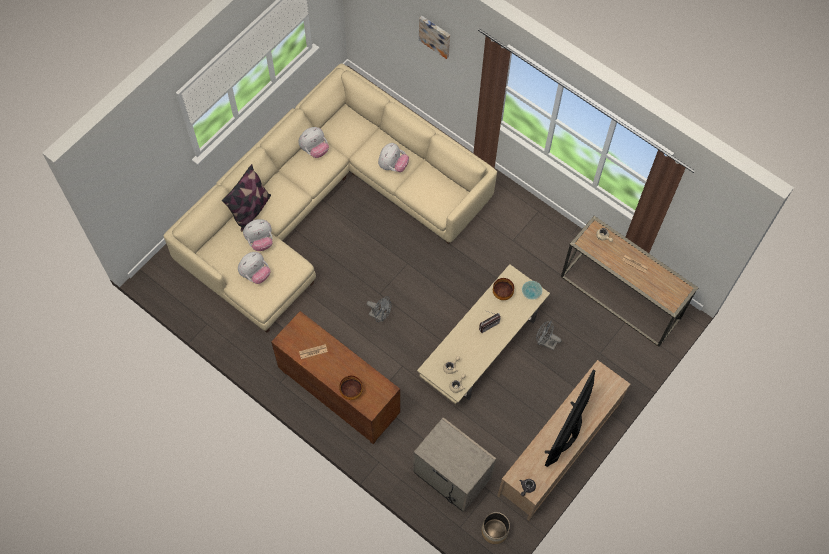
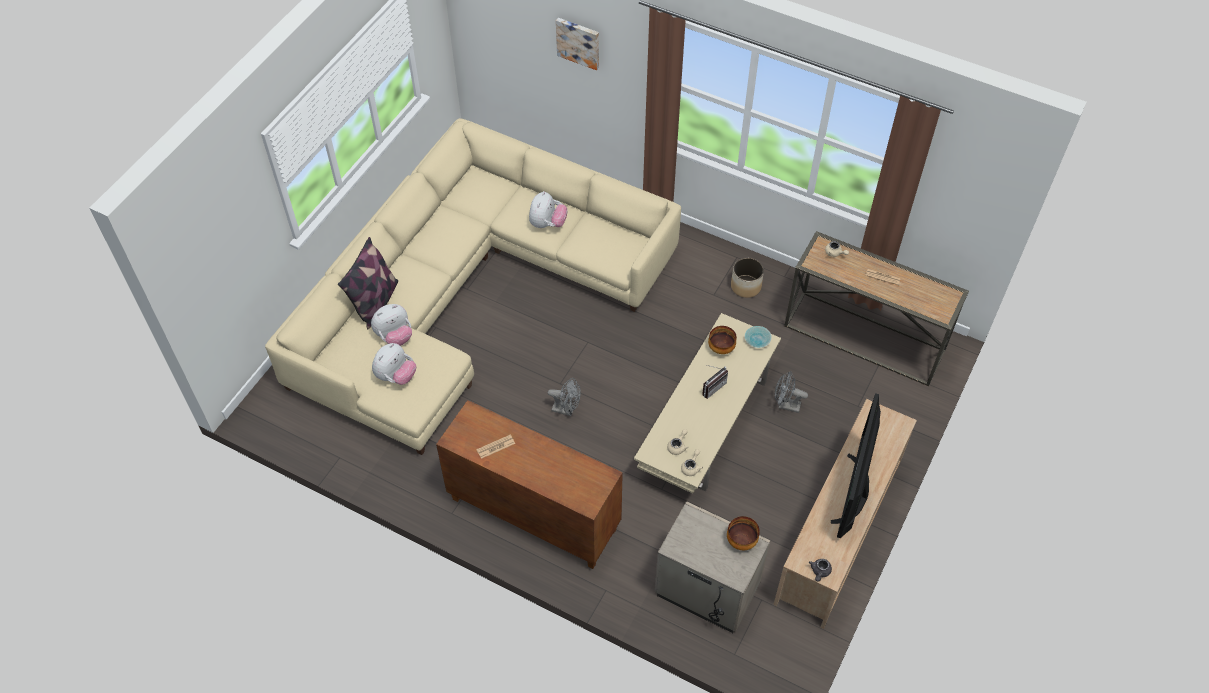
camera: 10 degrees left, 10 degrees down
plush toy [299,127,329,158] -> none
bowl [339,376,363,400] -> bowl moved to [727,516,760,550]
planter [481,512,510,544] -> planter moved to [731,258,764,298]

